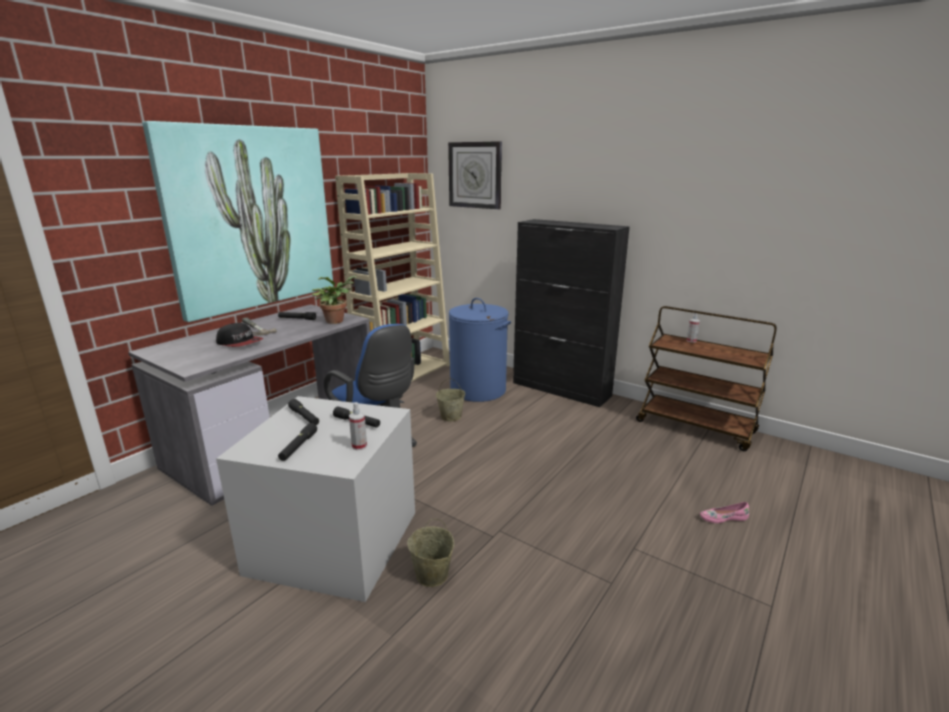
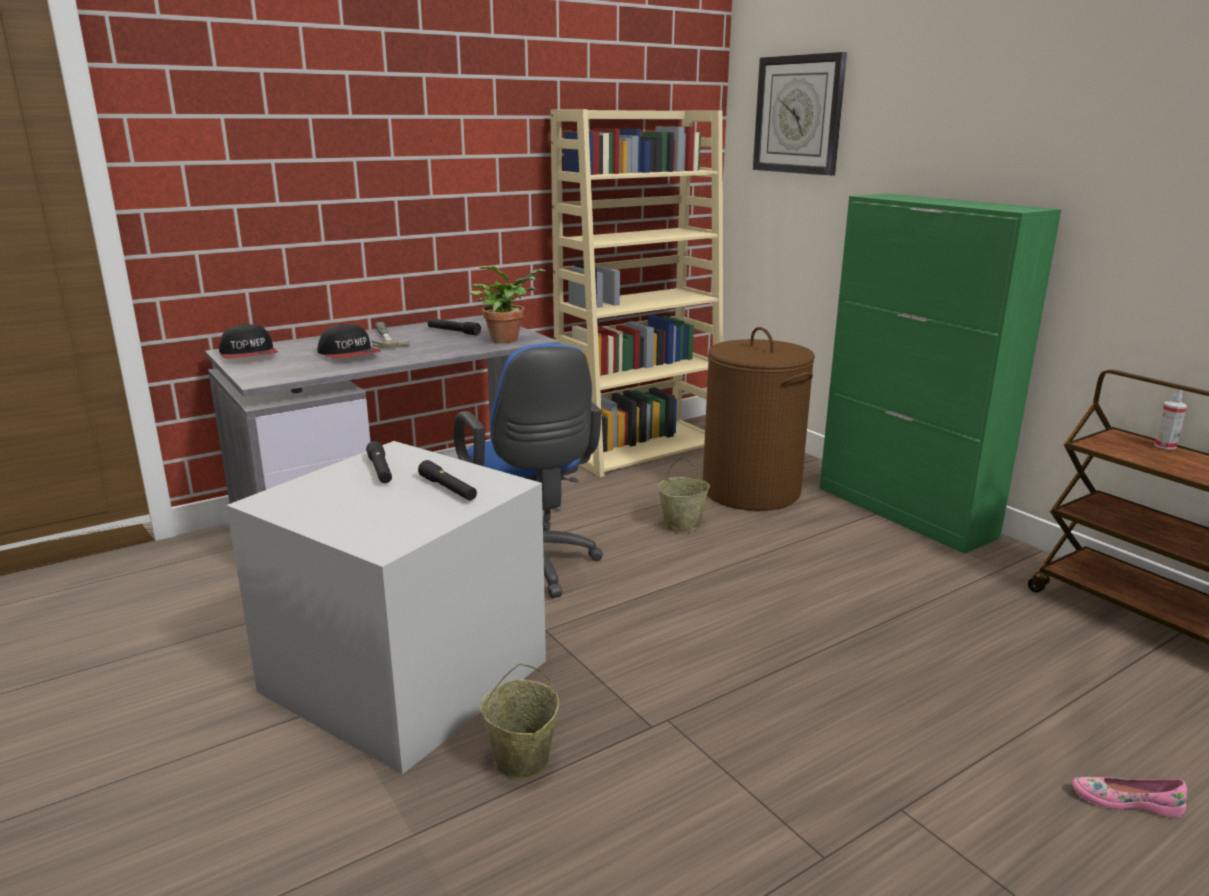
camera: 20 degrees right, 0 degrees up
picture [142,121,333,322] -> none
black flashlight [278,423,317,461] -> none
spray bottle [349,402,367,450] -> none
blue laundry basket [449,298,511,402] -> brown laundry basket [703,327,815,511]
black cabinet [513,219,630,407] -> green cabinet [819,194,1062,554]
none -> cap [219,323,278,359]

